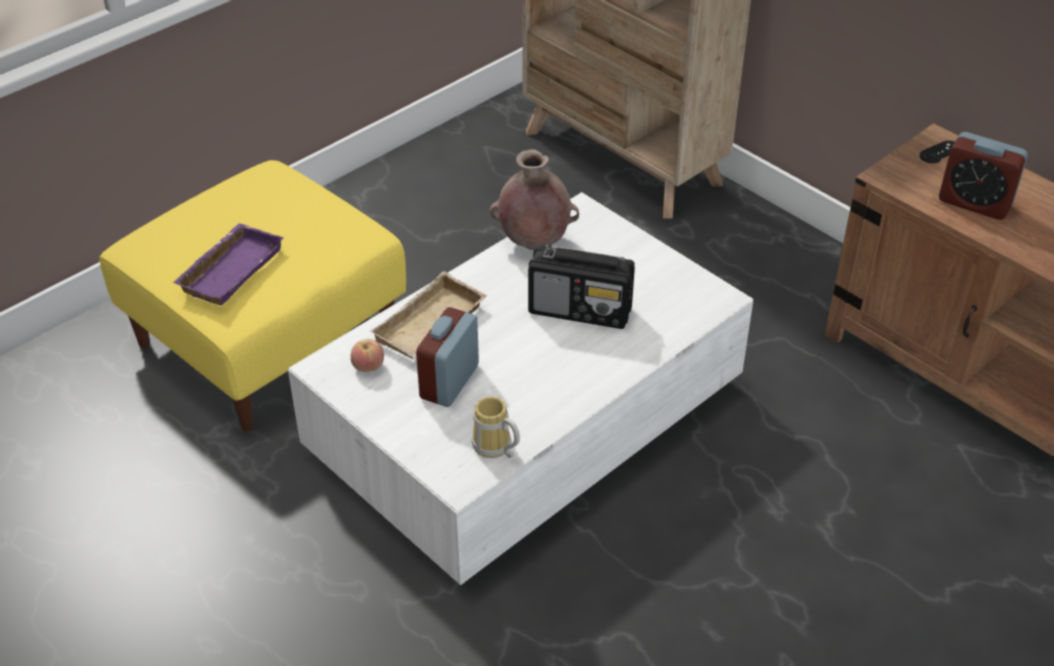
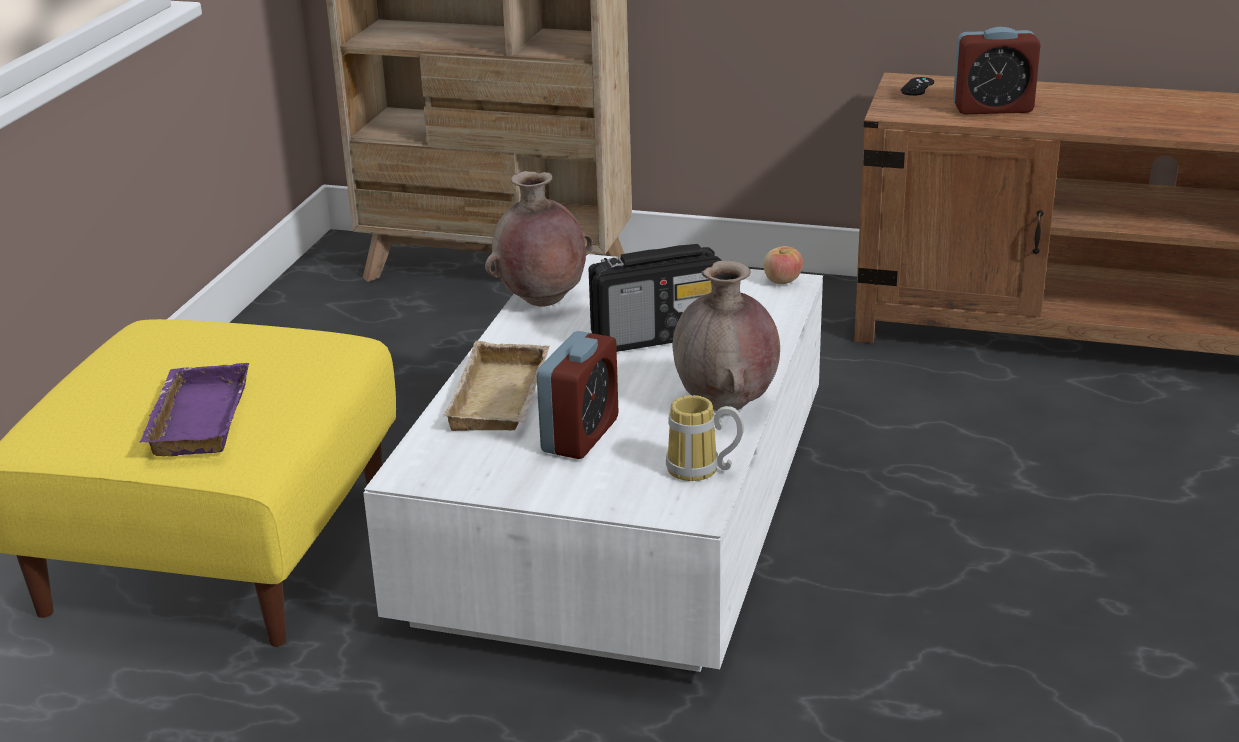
camera: 30 degrees left, 15 degrees down
apple [350,339,384,372] -> apple moved to [764,246,803,284]
alarm clock [416,307,479,407] -> alarm clock turned 150 degrees counterclockwise [537,331,619,459]
none -> brown vase [673,261,780,411]

